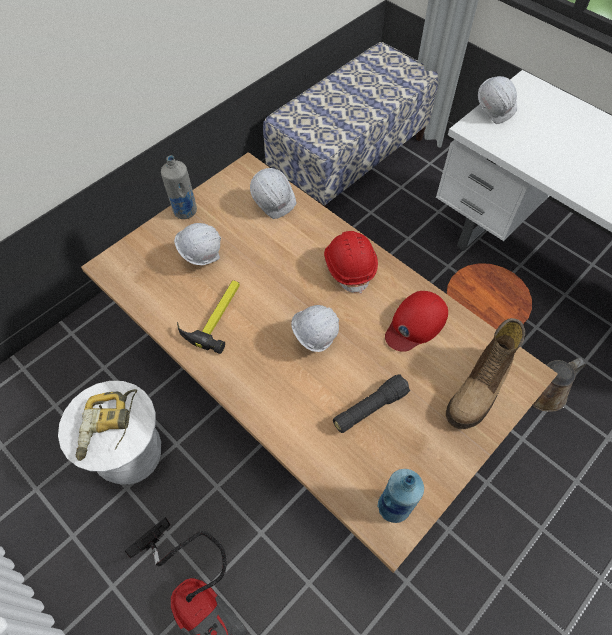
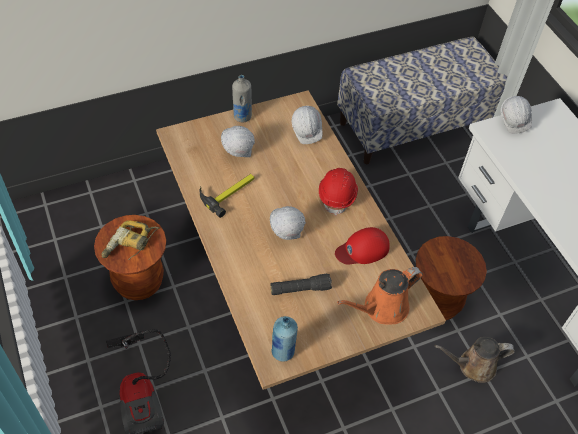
camera: 20 degrees right, 5 degrees down
white stool [58,381,161,485] -> brown stool [94,215,166,300]
boot [446,318,525,429] -> orange watering can [337,267,423,324]

